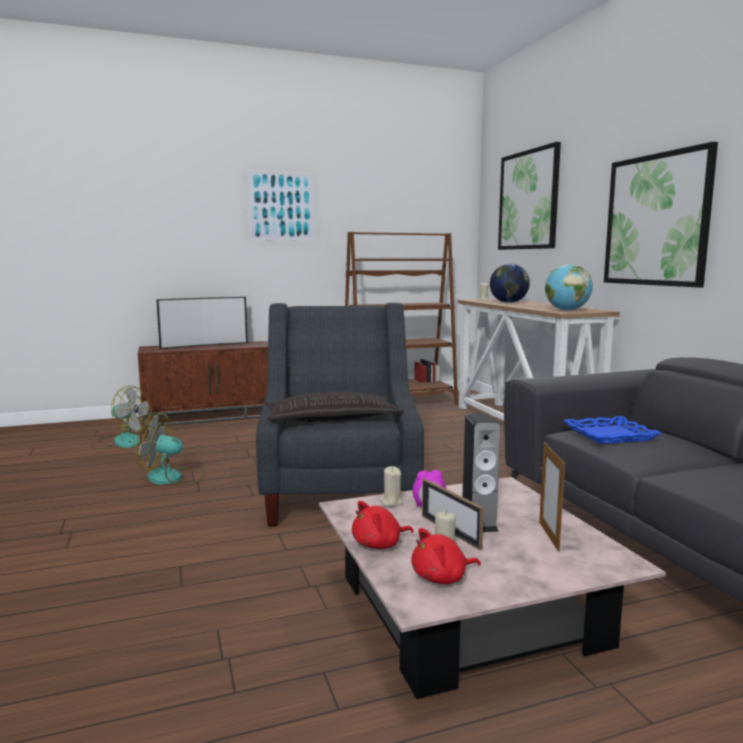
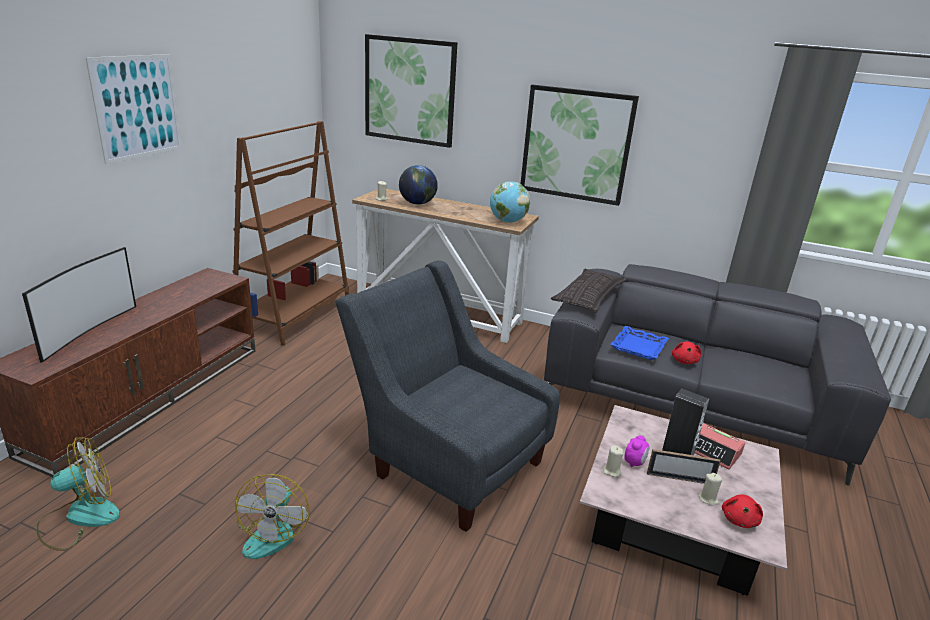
camera: 50 degrees left, 15 degrees up
fan [135,413,205,486] -> fan turned 45 degrees counterclockwise [235,474,310,559]
pillow [265,392,403,421] -> pillow moved to [551,269,627,313]
red plush toy [352,501,414,549] -> red plush toy moved to [672,341,701,364]
picture frame [539,442,565,552] -> alarm clock [695,423,745,470]

